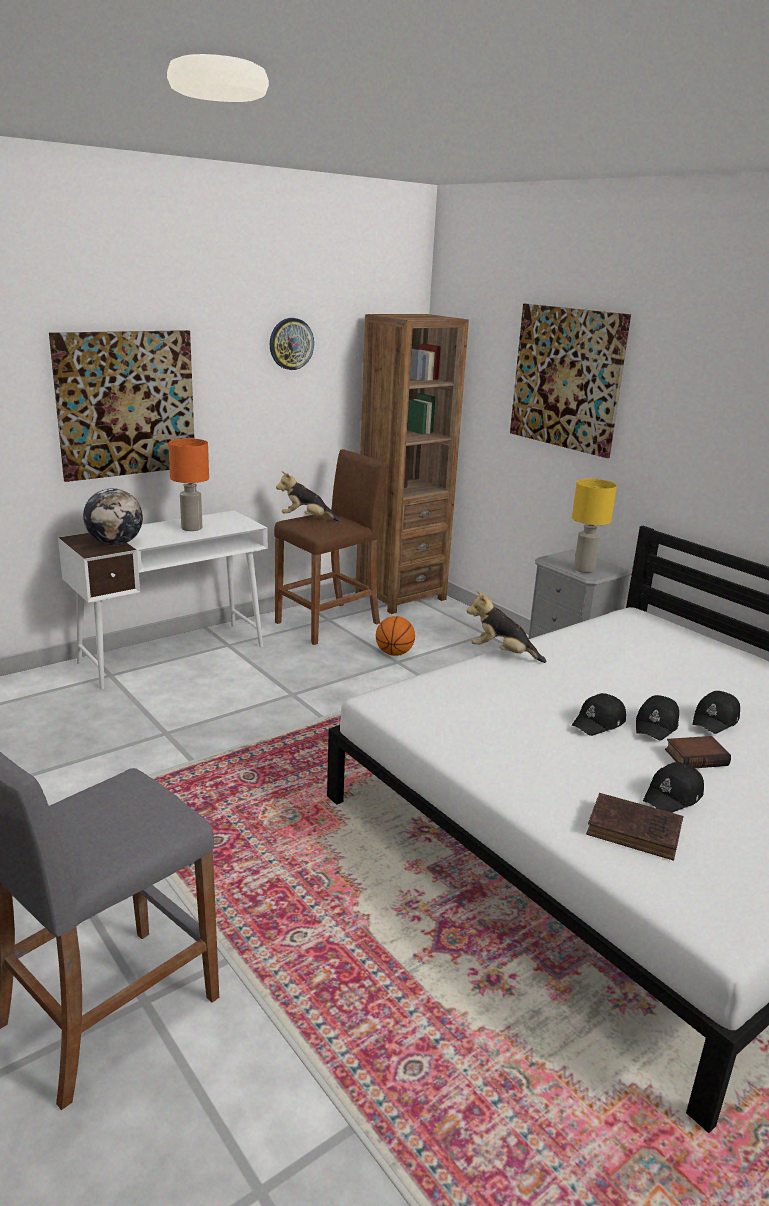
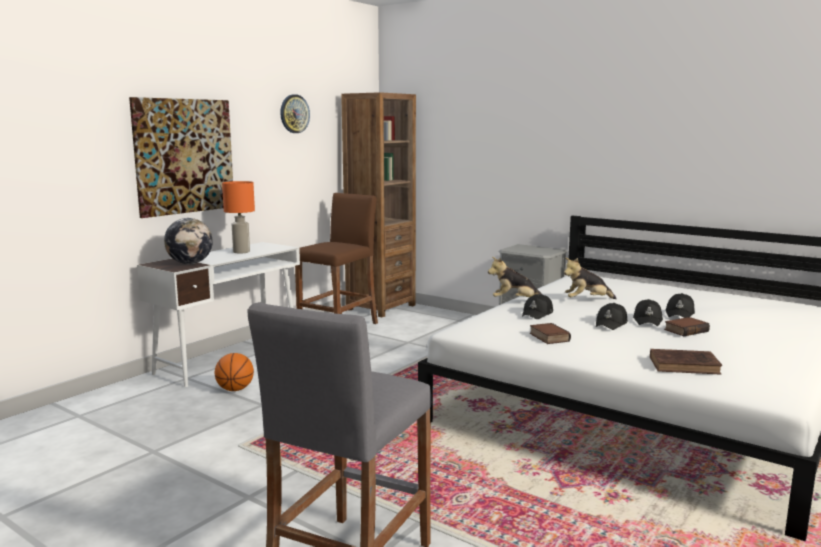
camera: 15 degrees left, 10 degrees down
plush toy [276,471,340,521] -> plush toy moved to [564,257,617,299]
basketball [376,616,415,656] -> basketball moved to [215,353,254,391]
picture [510,304,631,458] -> none
yellow table lamp [572,479,617,573] -> none
black cap [643,762,704,813] -> black cap moved to [522,294,553,319]
none -> book [530,323,571,344]

